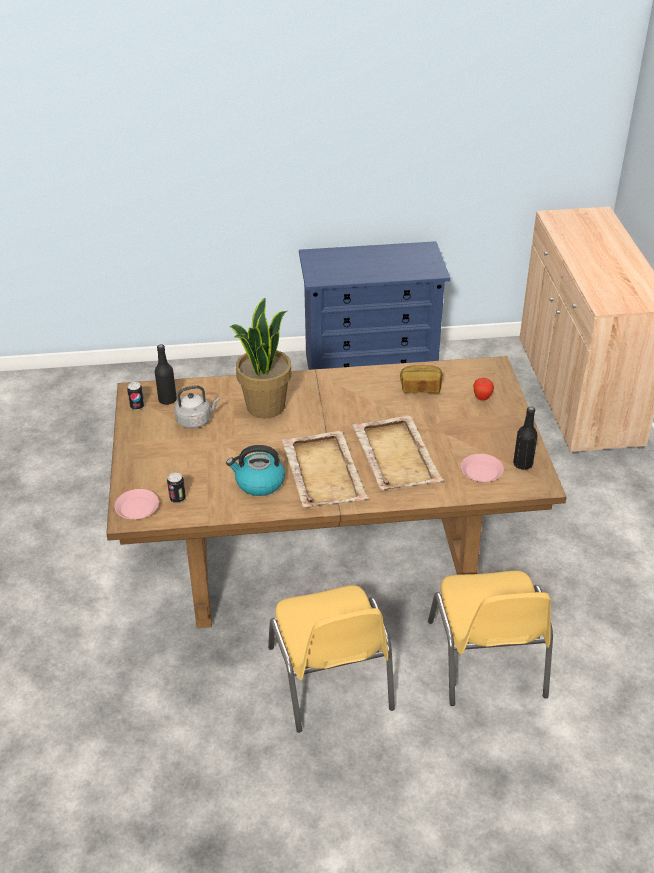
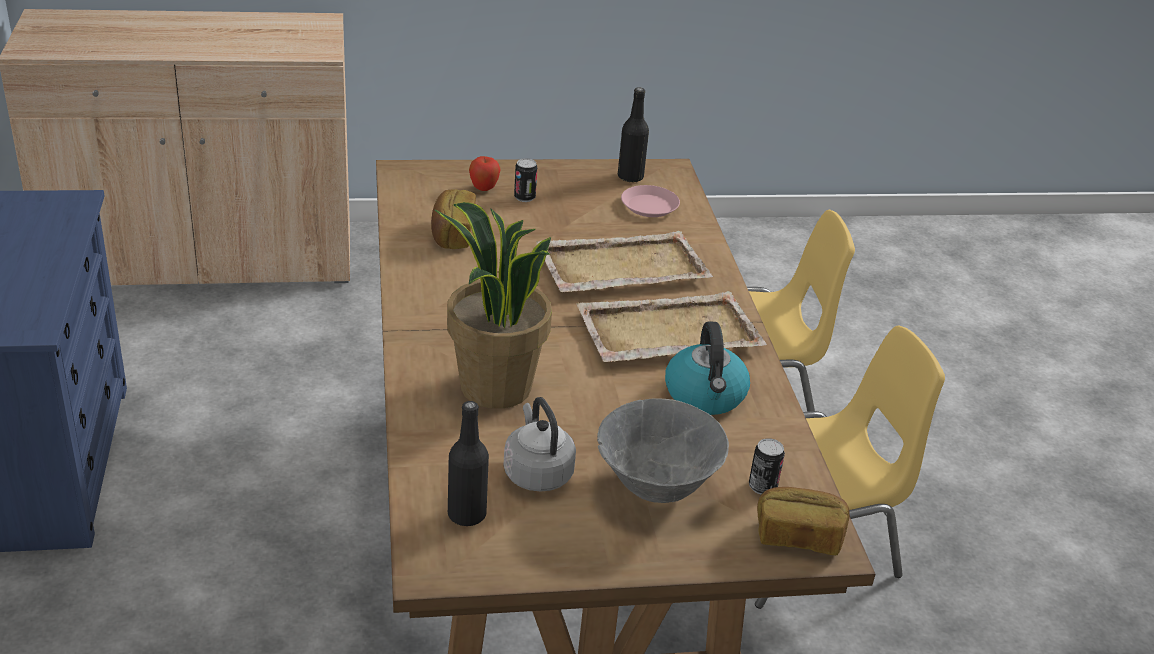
camera: 95 degrees left, 5 degrees down
pink plate [115,489,159,520] -> bread [757,487,850,556]
can [127,382,144,410] -> can moved to [514,158,537,202]
none -> grey bowl [597,398,729,503]

